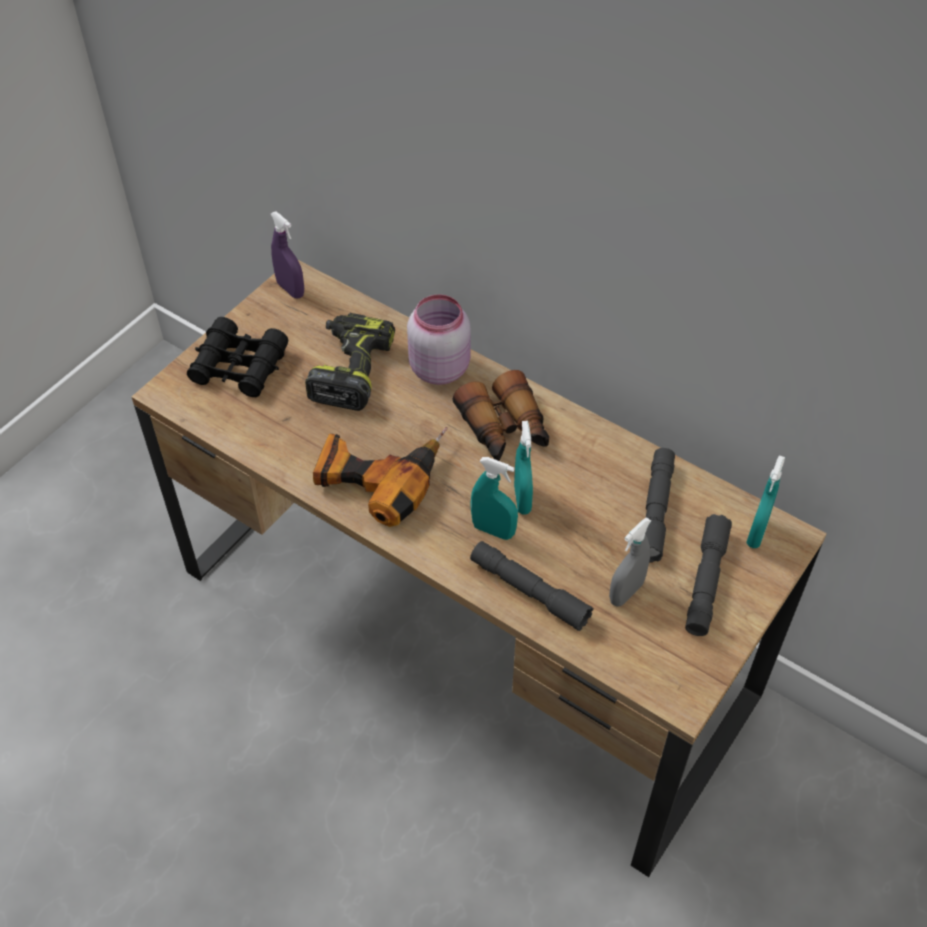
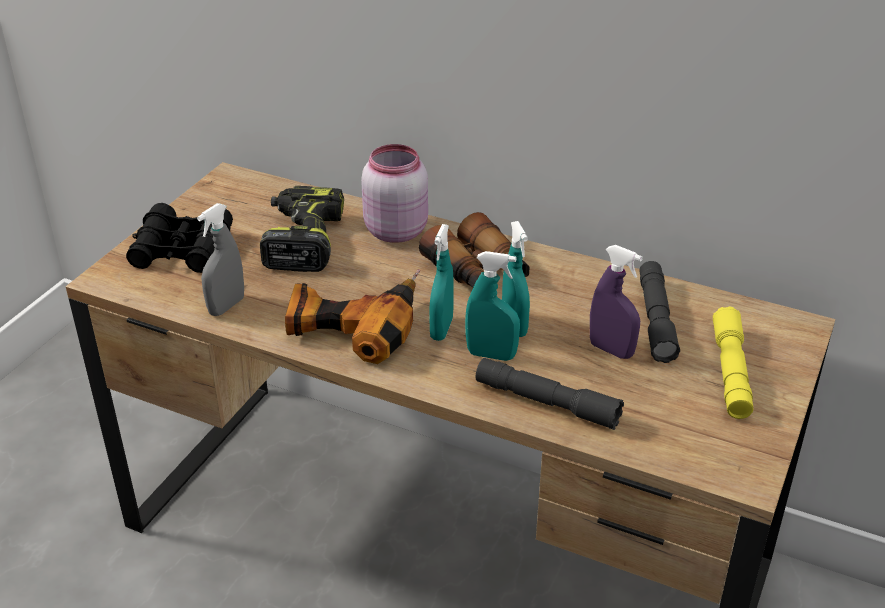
camera: 10 degrees left, 15 degrees down
purple spray bottle [271,211,304,298] -> purple spray bottle moved to [590,245,643,359]
grey spray bottle [609,517,651,607] -> grey spray bottle moved to [197,203,244,316]
grey flashlight [685,514,732,636] -> yellow flashlight [713,306,753,419]
turquoise spray bottle [746,455,785,548] -> turquoise spray bottle moved to [429,224,454,341]

